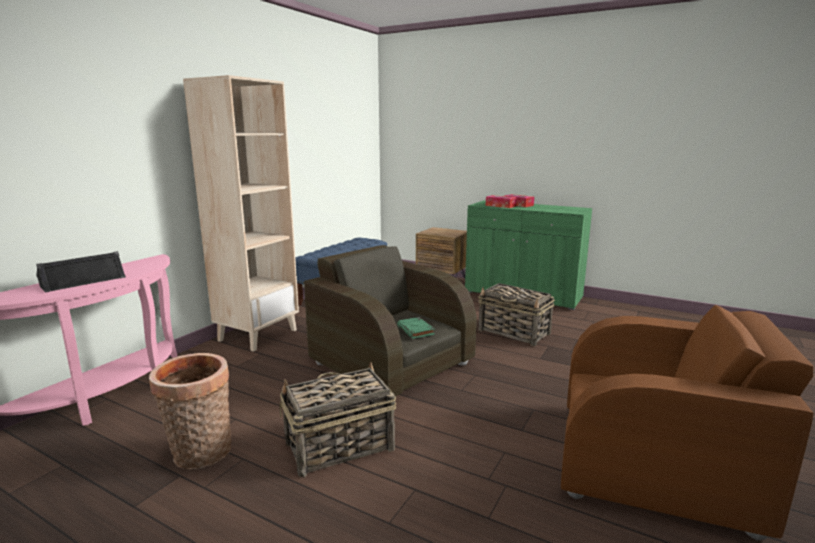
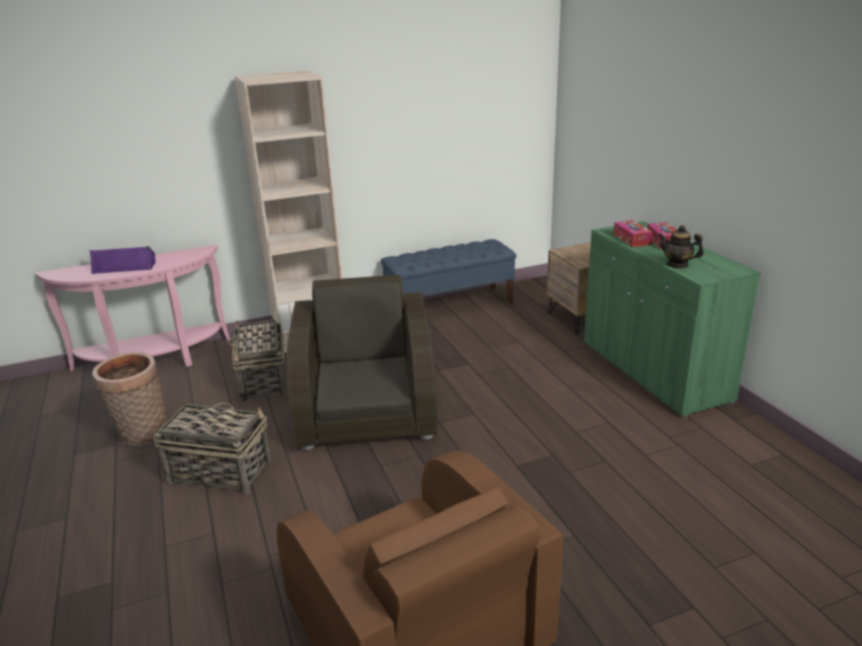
camera: 40 degrees right, 10 degrees up
black speaker [36,251,126,292] -> purple speaker [90,246,156,274]
green book [397,317,435,339] -> none
basket [478,283,555,346] -> basket moved to [228,320,288,402]
none -> teapot [658,225,704,269]

